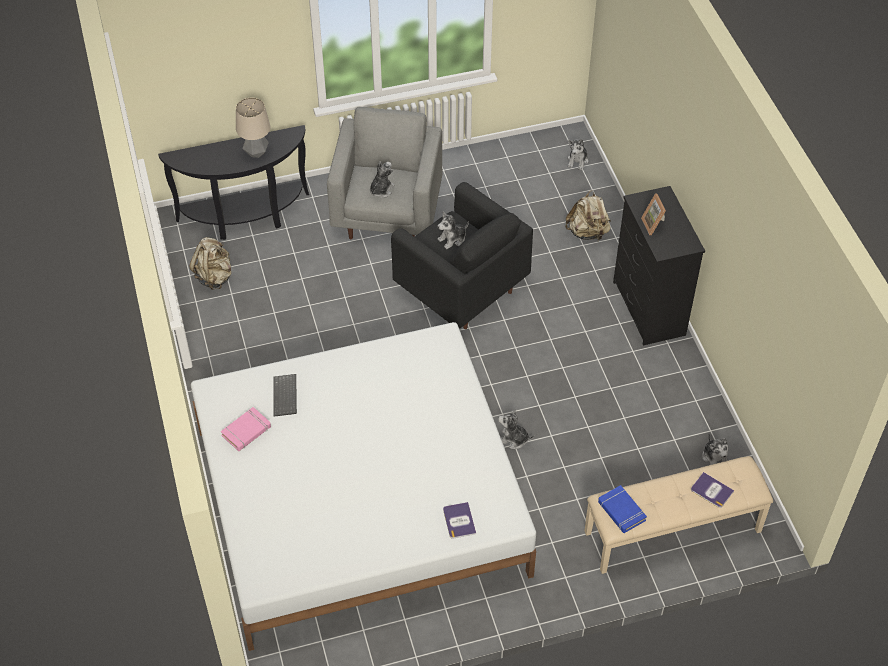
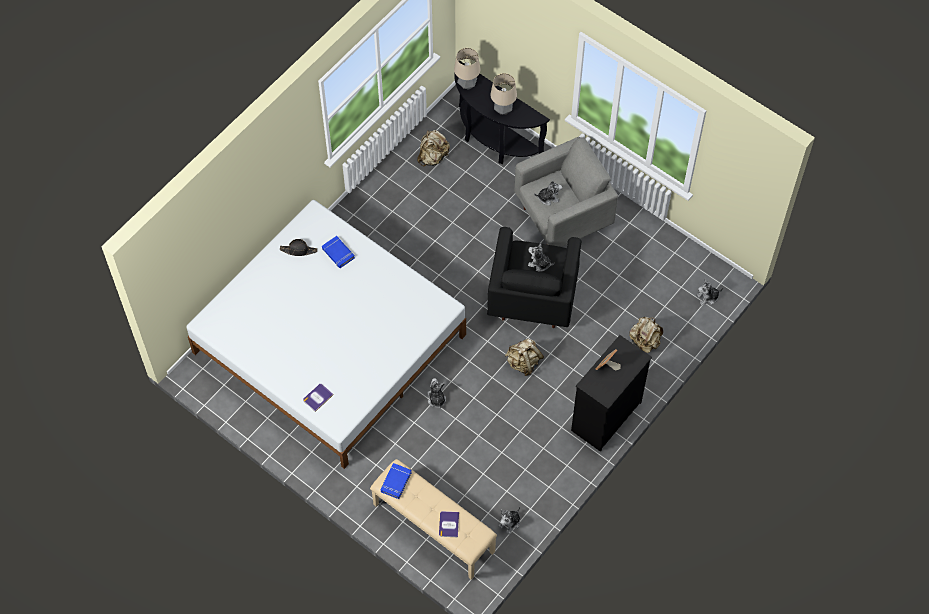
camera: 55 degrees right, 10 degrees up
pink book [221,407,271,451] -> black hat [280,239,317,256]
keyboard [274,374,297,417] -> blue book [322,236,355,268]
none -> table lamp [454,48,480,90]
none -> beige backpack [505,339,544,376]

